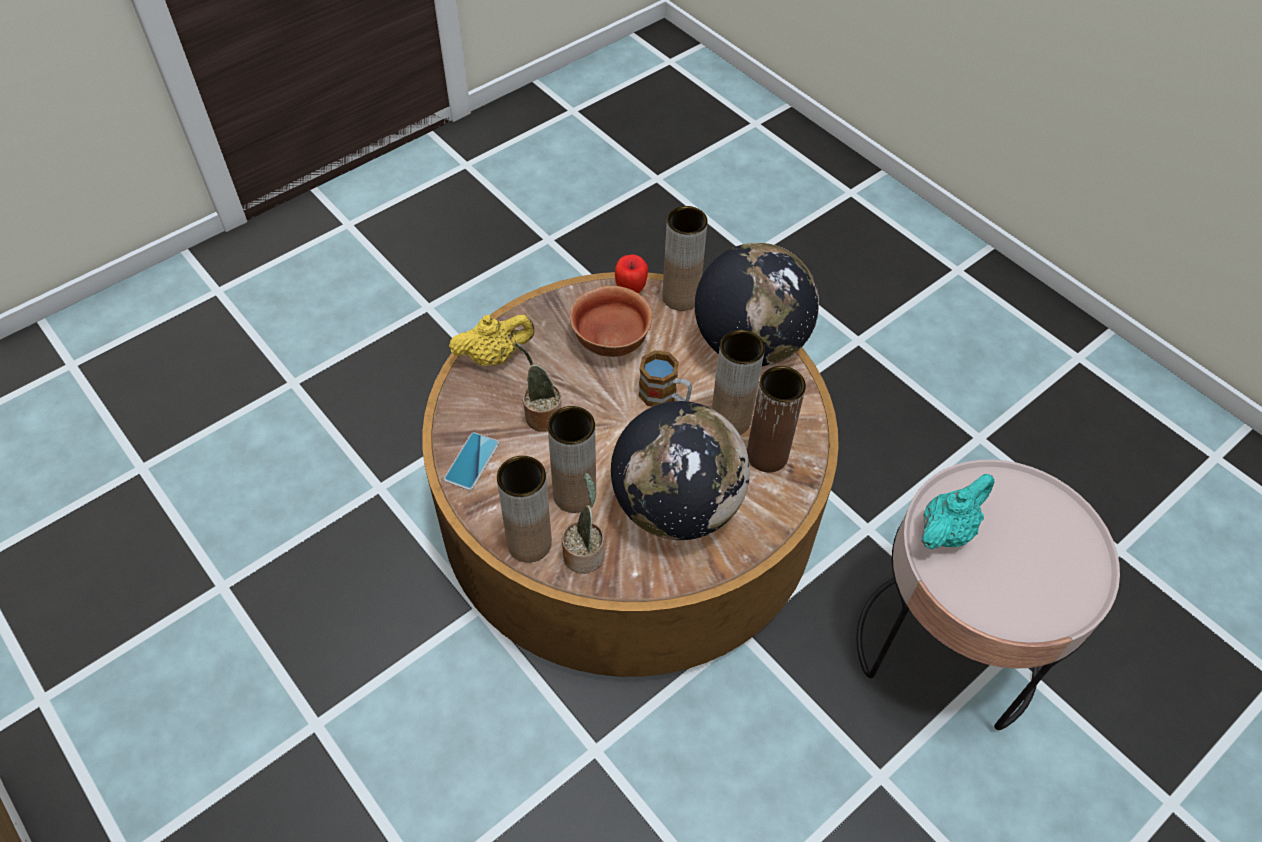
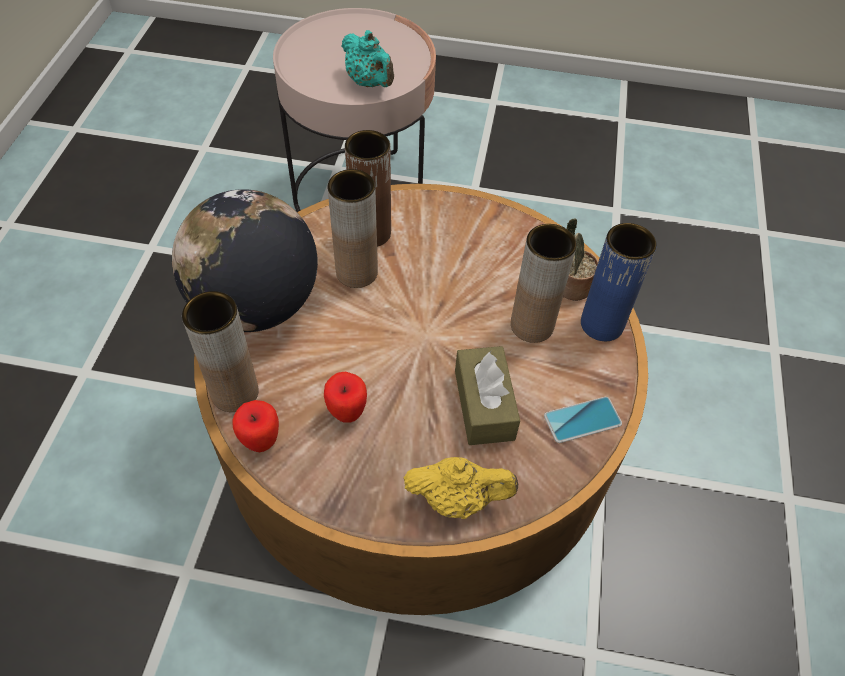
camera: 130 degrees left, 0 degrees up
yellow teapot [449,314,534,366] -> yellow teapot turned 150 degrees clockwise [403,457,518,519]
brown vase [497,456,552,563] -> blue vase [581,223,657,341]
potted plant [515,343,562,432] -> brown tissue box [455,346,520,445]
bowl [570,286,652,357] -> apple [324,372,367,423]
globe [611,401,750,540] -> none
mug [638,350,692,407] -> none
turquoise teapot [921,474,995,549] -> turquoise teapot turned 135 degrees counterclockwise [342,30,394,87]

